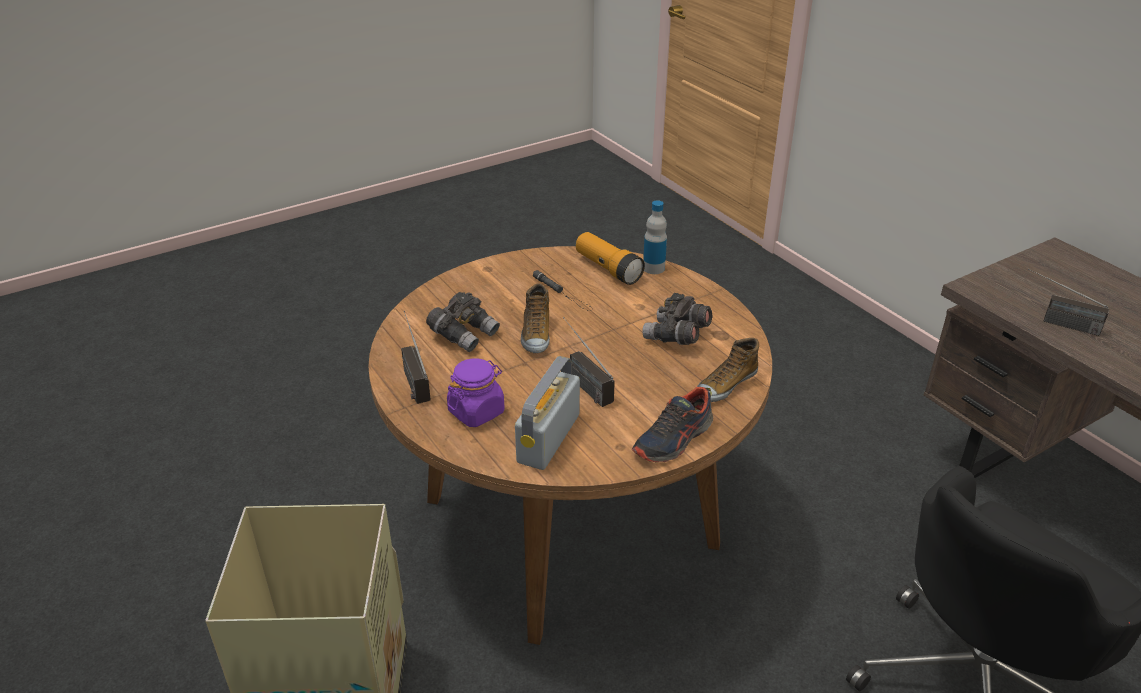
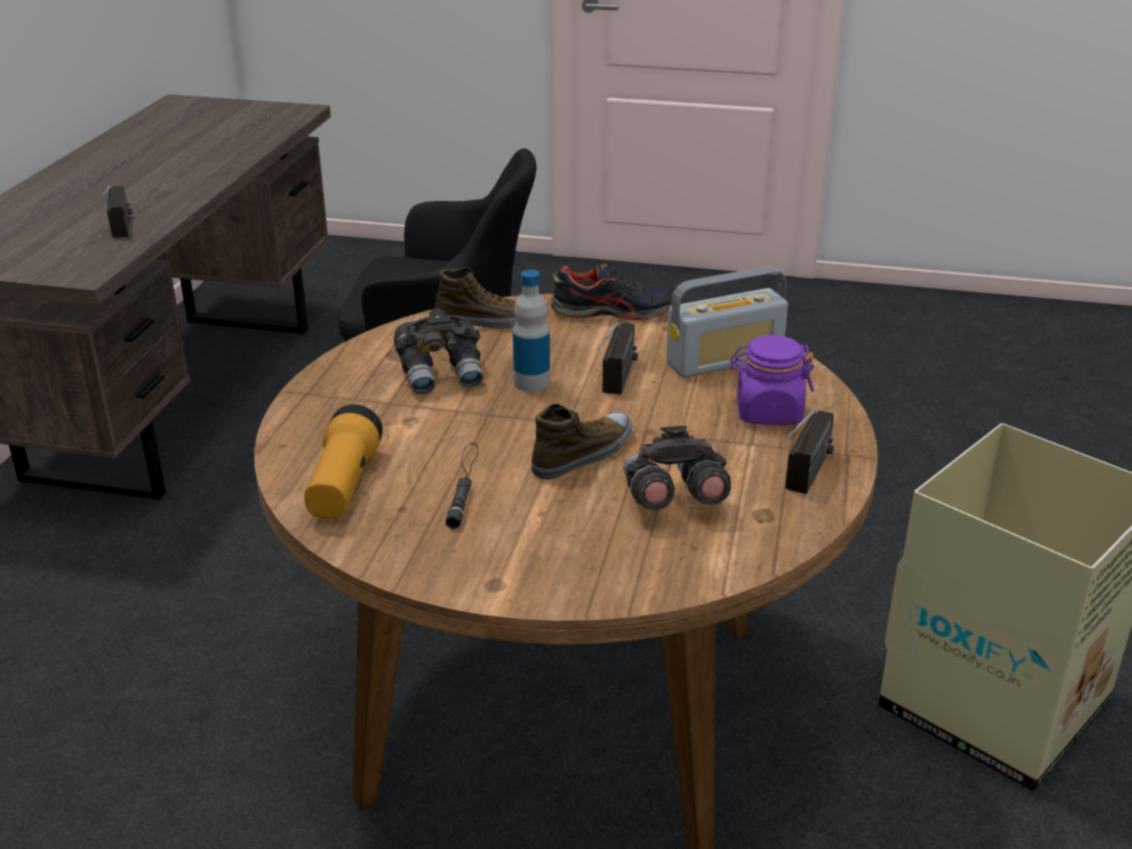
camera: 135 degrees left, 5 degrees down
bottle [643,200,667,274] -> bottle moved to [513,270,550,392]

